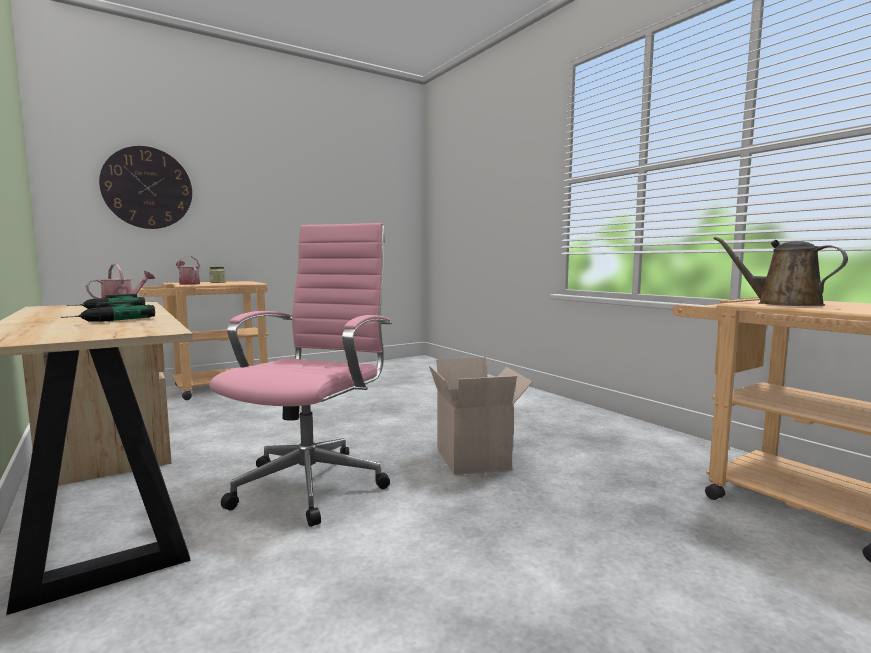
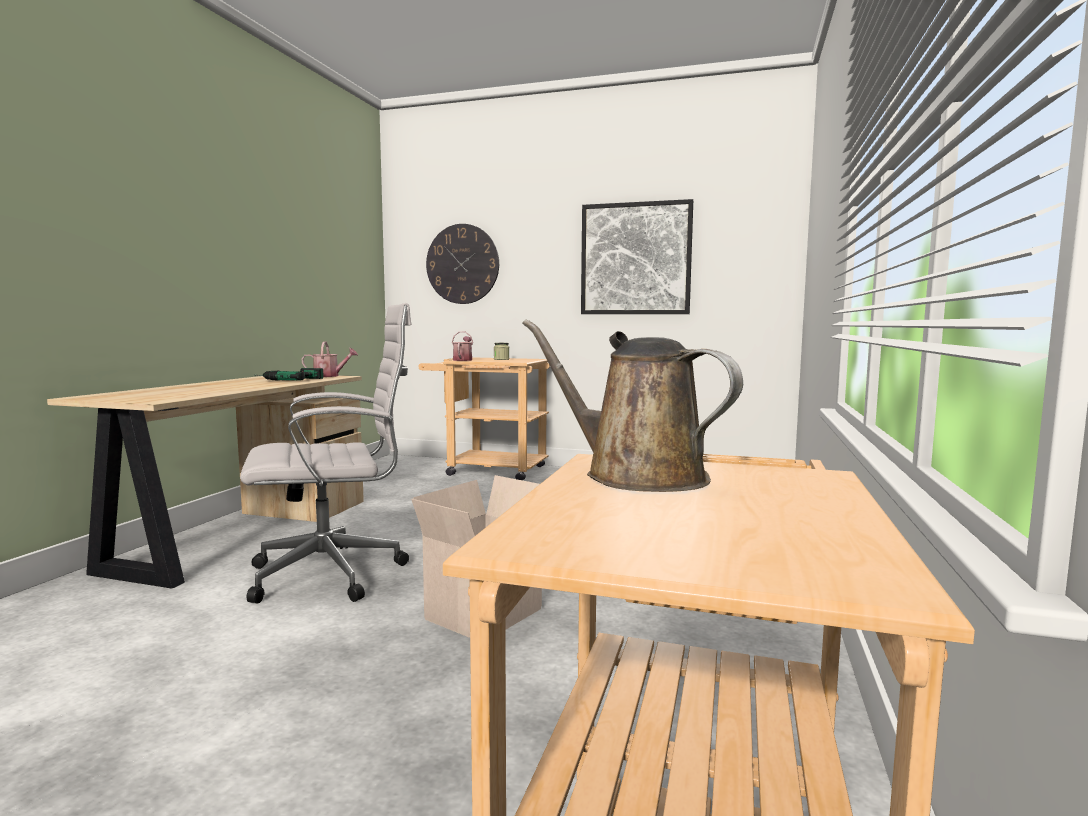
camera: 50 degrees right, 0 degrees up
power drill [61,301,155,322] -> none
pink office chair [209,223,392,527] -> white office chair [240,303,412,604]
brown watering can [713,237,848,306] -> brown watering can turned 60 degrees counterclockwise [522,320,743,492]
none -> picture [581,199,693,314]

